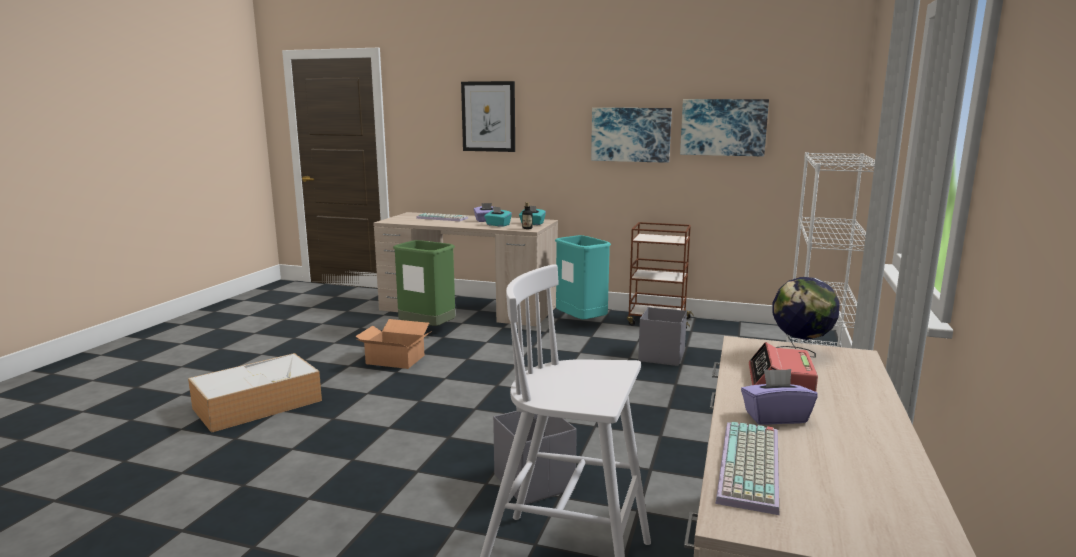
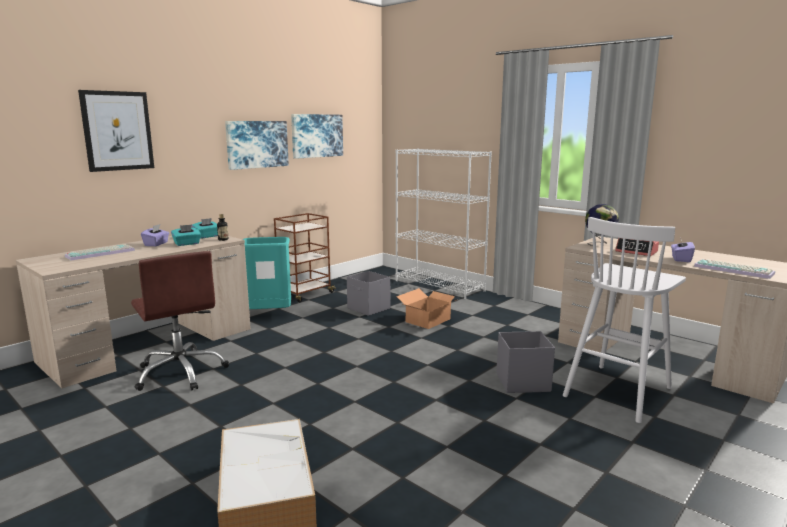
camera: 65 degrees left, 0 degrees up
cardboard box [355,319,432,369] -> cardboard box moved to [396,288,456,329]
green trash can [393,240,455,326] -> brown office chair [131,251,229,391]

